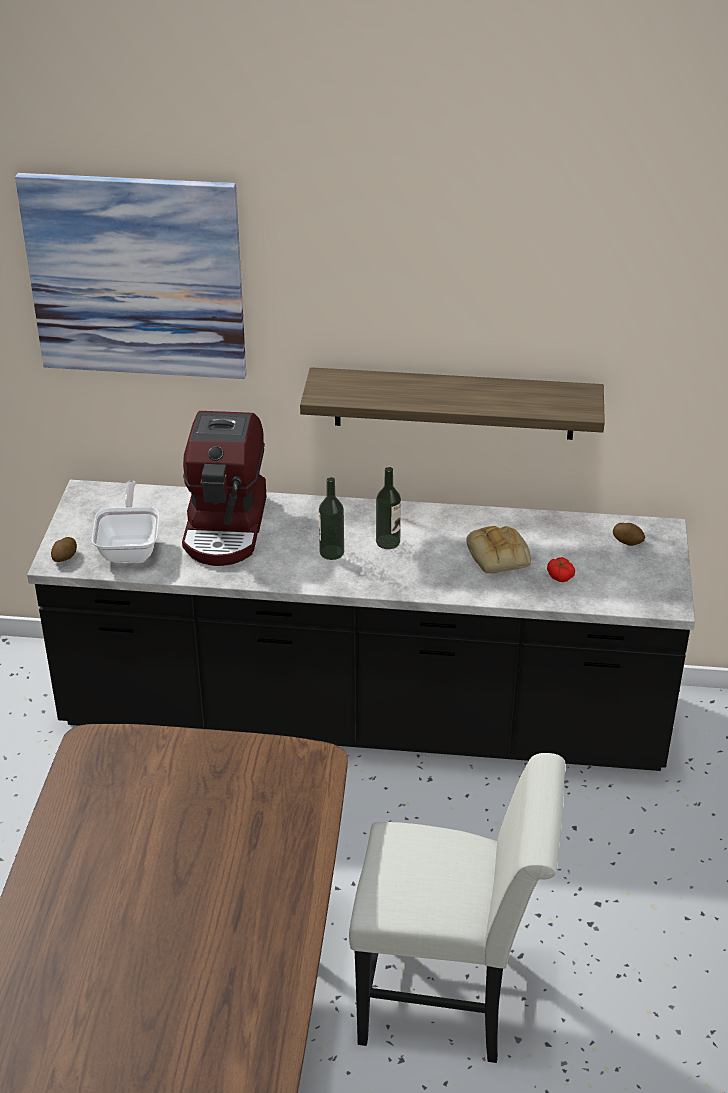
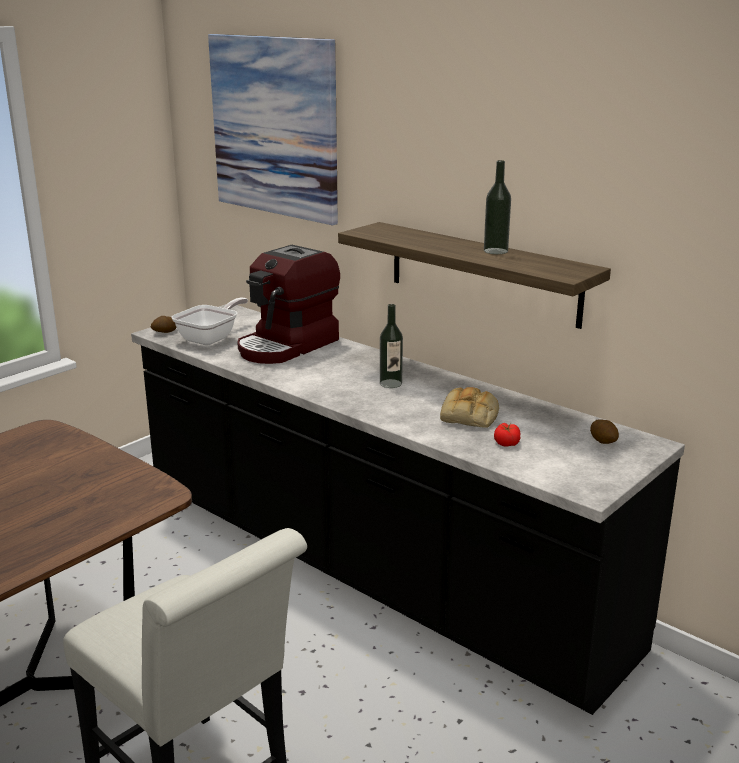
camera: 35 degrees right, 15 degrees down
bottle [319,477,344,560] -> bottle moved to [484,160,511,254]

